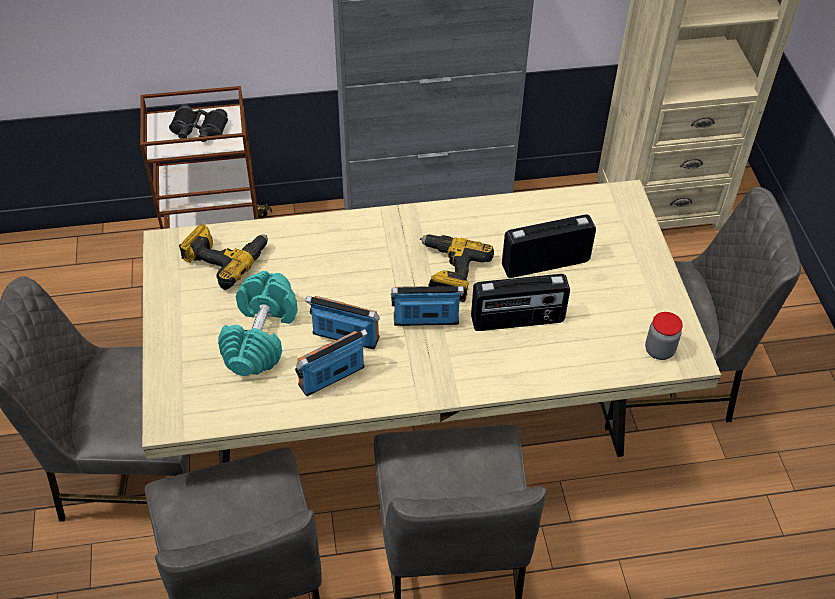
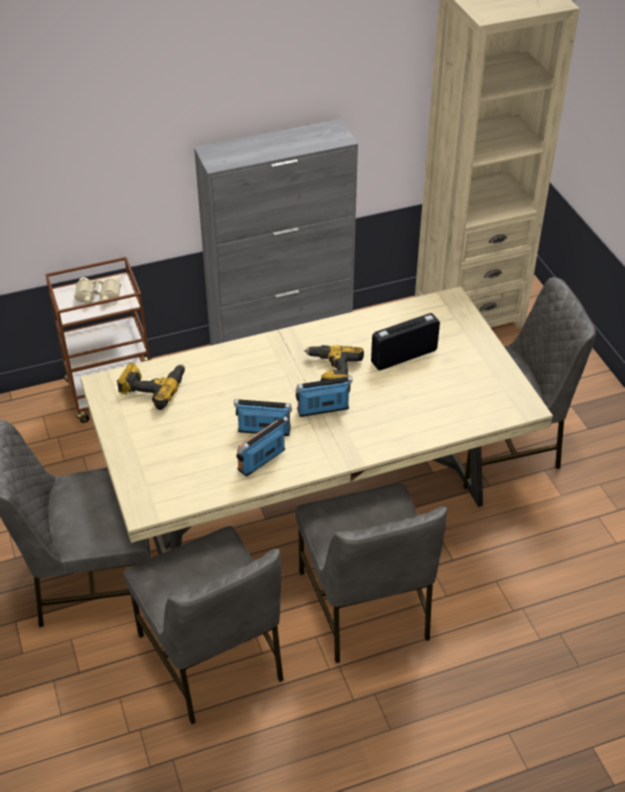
camera: 10 degrees left, 5 degrees down
black binoculars [169,105,228,142] -> beige binoculars [74,277,121,305]
turquoise dumbbell [218,271,298,376] -> none
radio [471,274,570,331] -> none
jar [645,312,683,360] -> none

